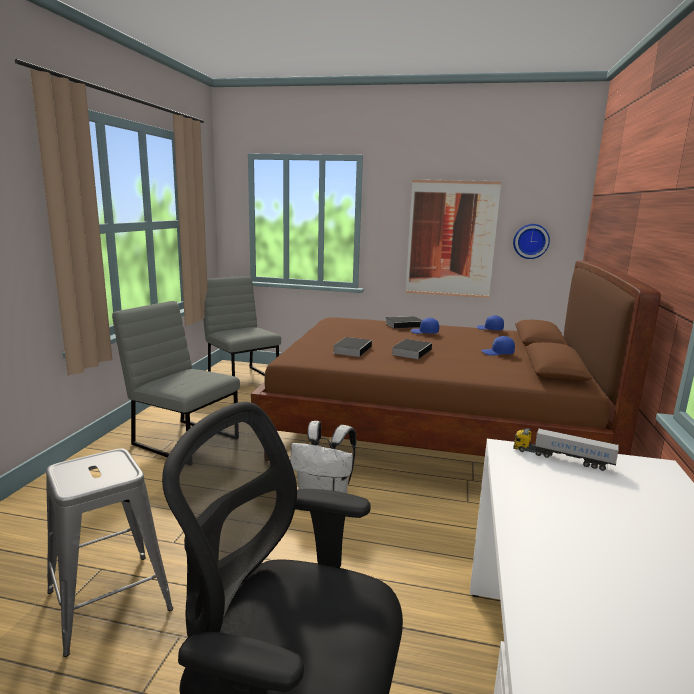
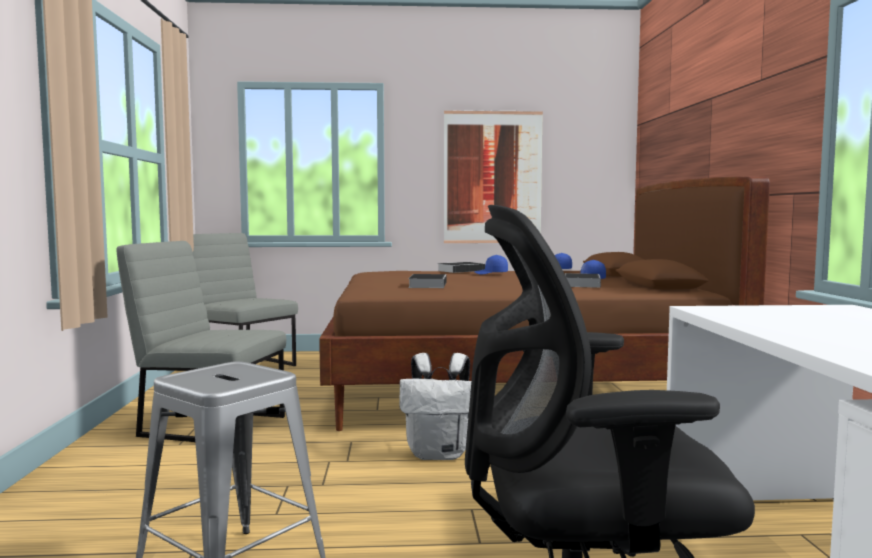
camera: 15 degrees left, 10 degrees down
book [391,339,432,359] -> book moved to [565,273,601,288]
wall clock [513,224,550,259] -> none
toy truck [513,428,619,471] -> none

